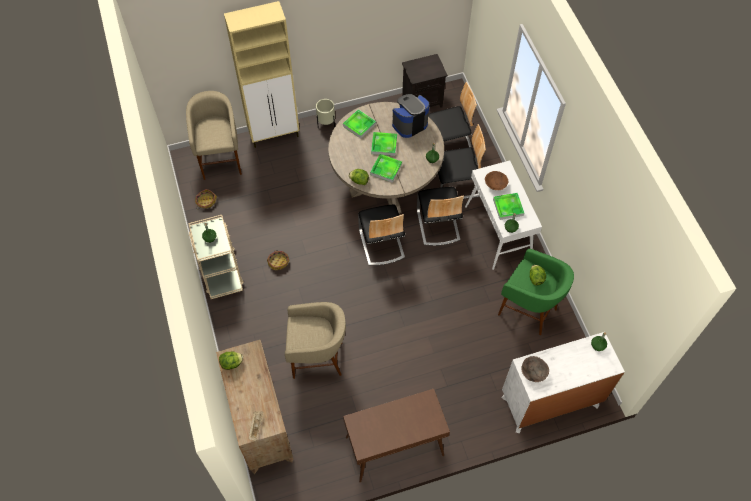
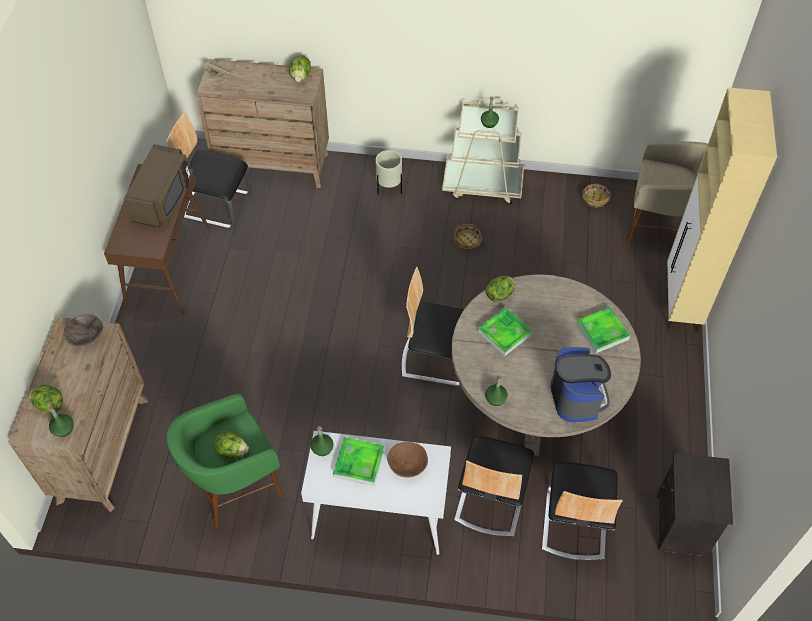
camera: 115 degrees right, 5 degrees down
beige stool [285,302,346,379] -> none
beige planter [316,99,335,128] -> beige planter moved to [375,150,402,195]
tray [371,132,397,156] -> none
chair [417,187,464,246] -> chair moved to [166,111,252,229]
white dresser [501,332,625,433] -> brown dresser [8,317,148,512]
none -> lettuce [28,385,63,413]
none -> brown microwave [124,144,191,227]

